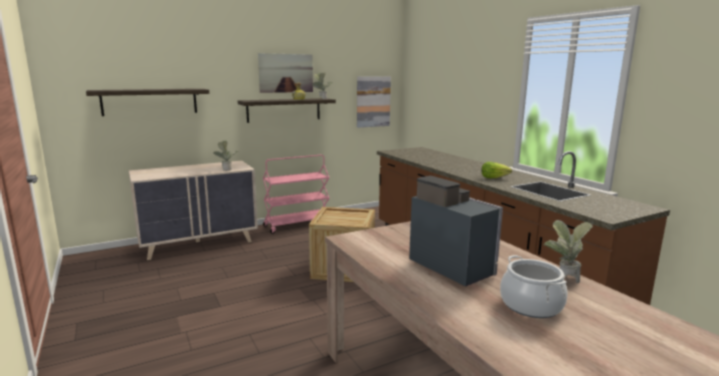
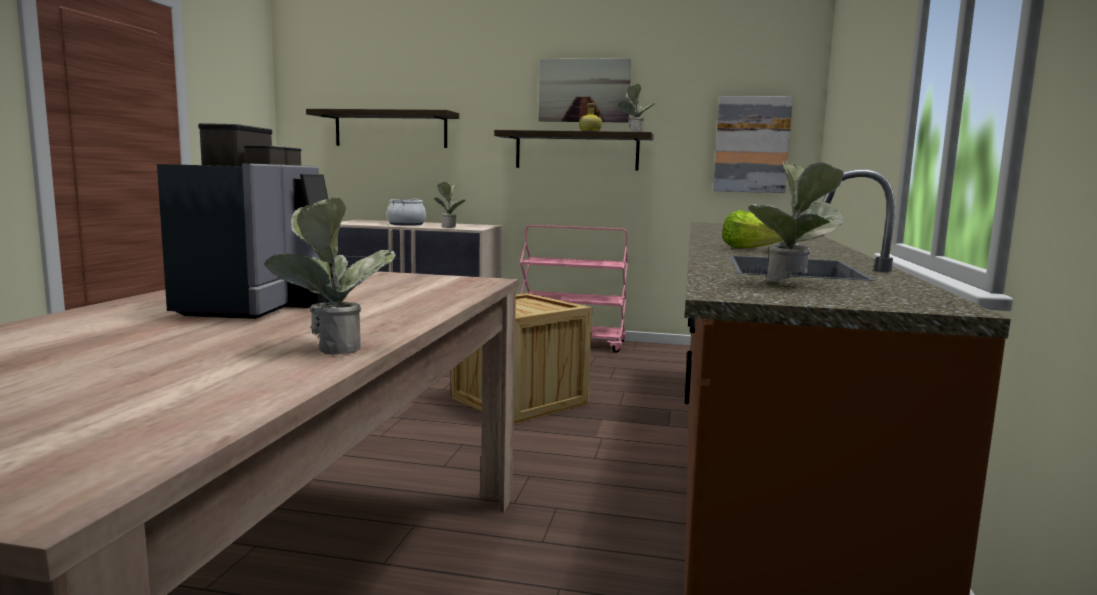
camera: 40 degrees right, 5 degrees down
cooking pot [500,255,568,318] -> cooking pot moved to [387,199,426,226]
none -> potted plant [748,160,844,282]

